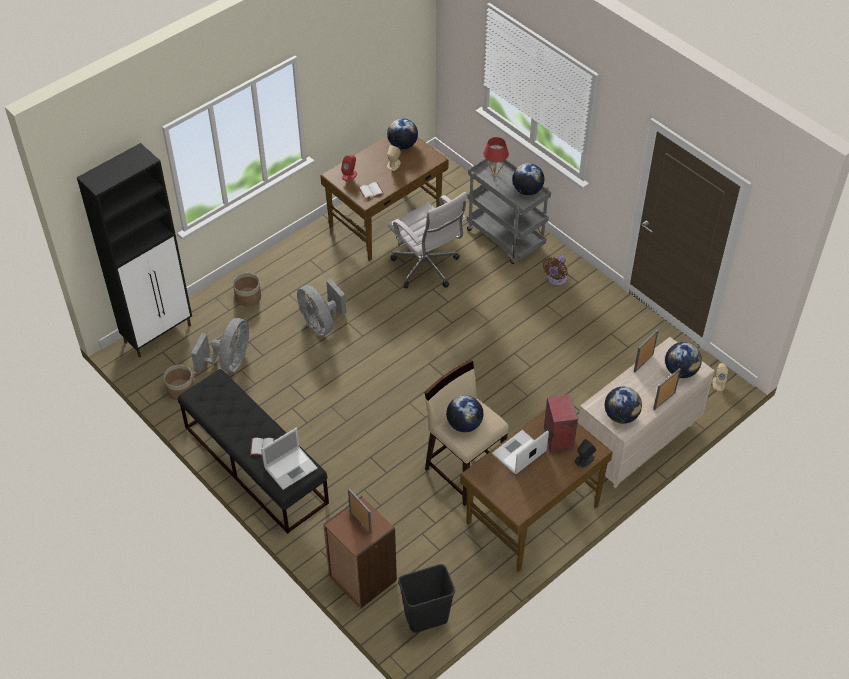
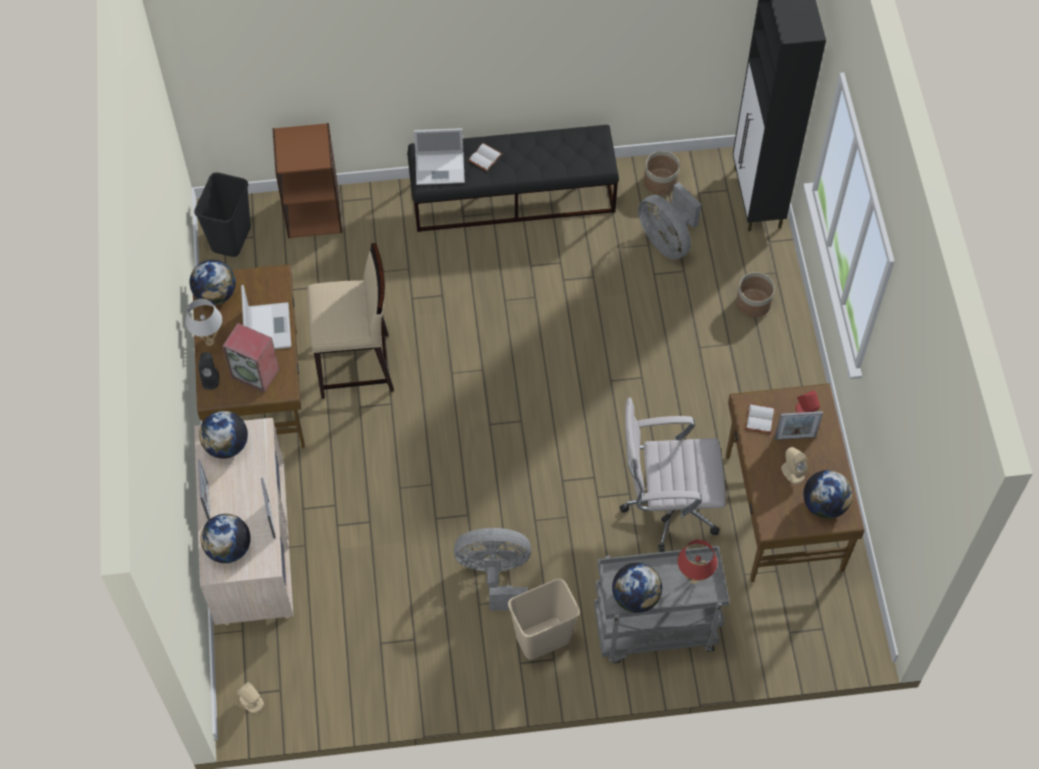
camera: 125 degrees right, 10 degrees up
laptop [261,428,317,490] -> laptop turned 90 degrees counterclockwise [414,128,465,185]
grey fan [297,279,347,336] -> grey fan moved to [454,528,531,611]
picture frame [348,488,372,535] -> picture frame moved to [775,411,823,440]
globe [446,395,483,432] -> globe moved to [190,260,236,305]
brown fan [543,256,568,286] -> beige trash can [508,578,580,660]
none -> white table lamp [185,299,222,346]

